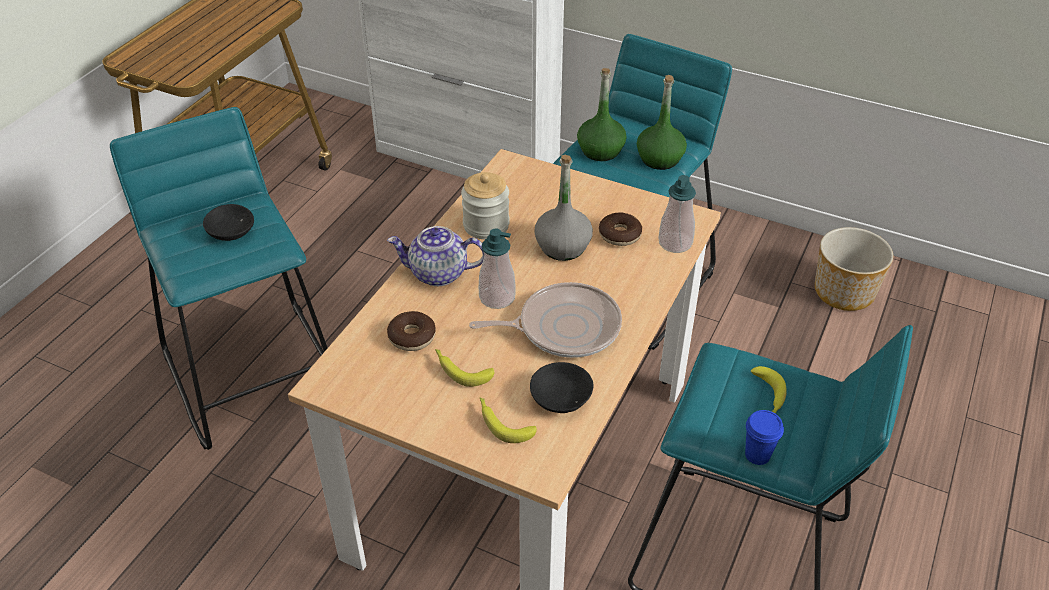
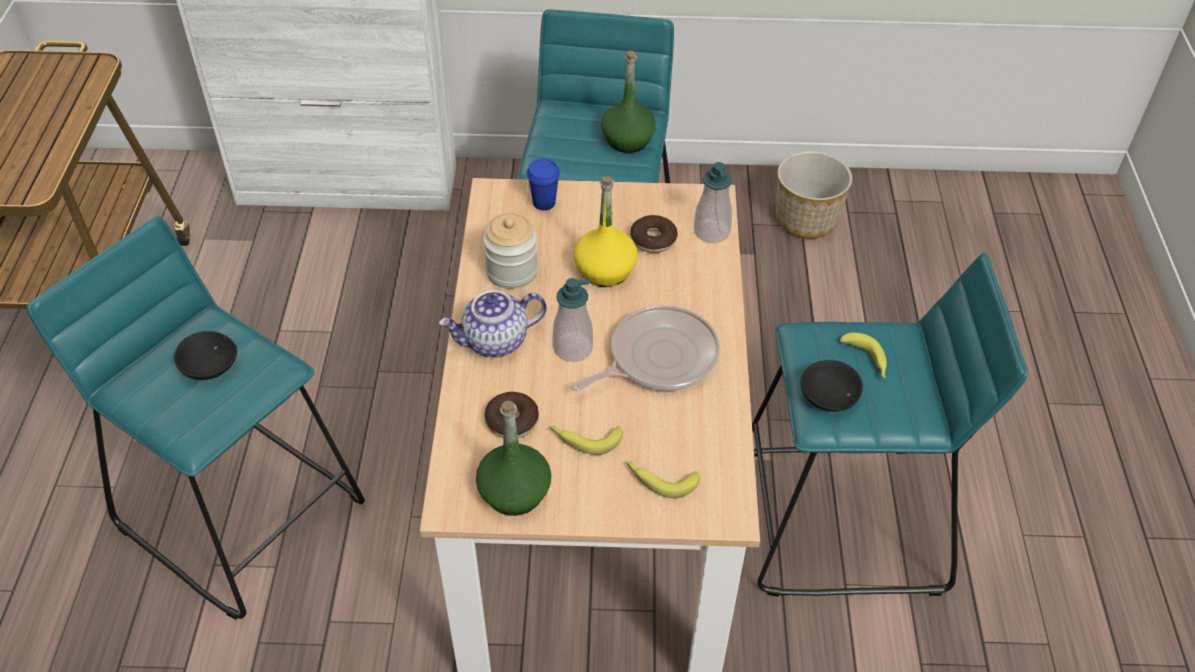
camera: 25 degrees left, 5 degrees up
black bowl [530,362,593,413] -> black bowl moved to [801,360,863,411]
grey bottle [534,155,593,261] -> yellow bottle [573,176,638,287]
green bottle [577,68,627,161] -> green bottle moved to [476,401,551,516]
blue cup [745,410,784,465] -> blue cup moved to [527,158,560,210]

